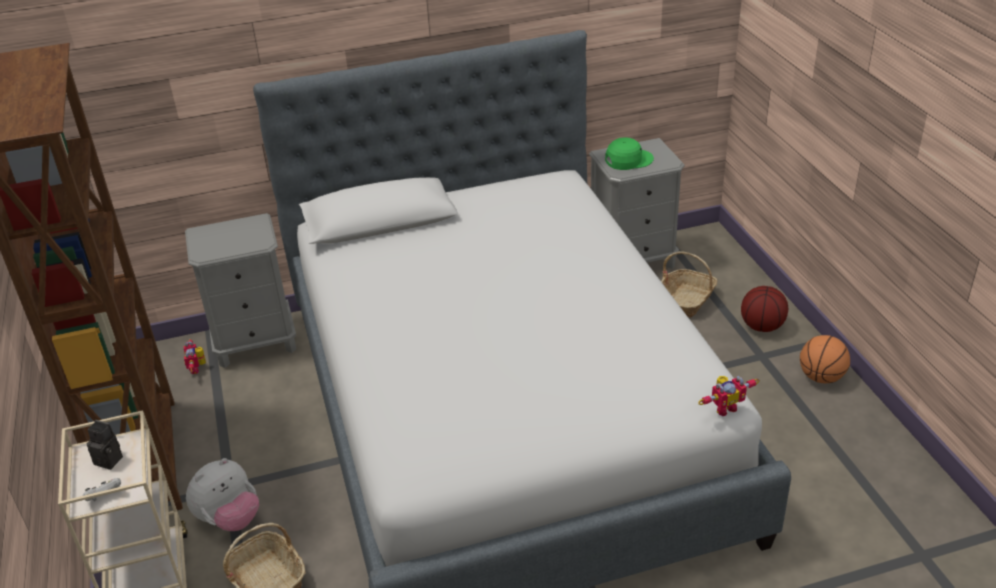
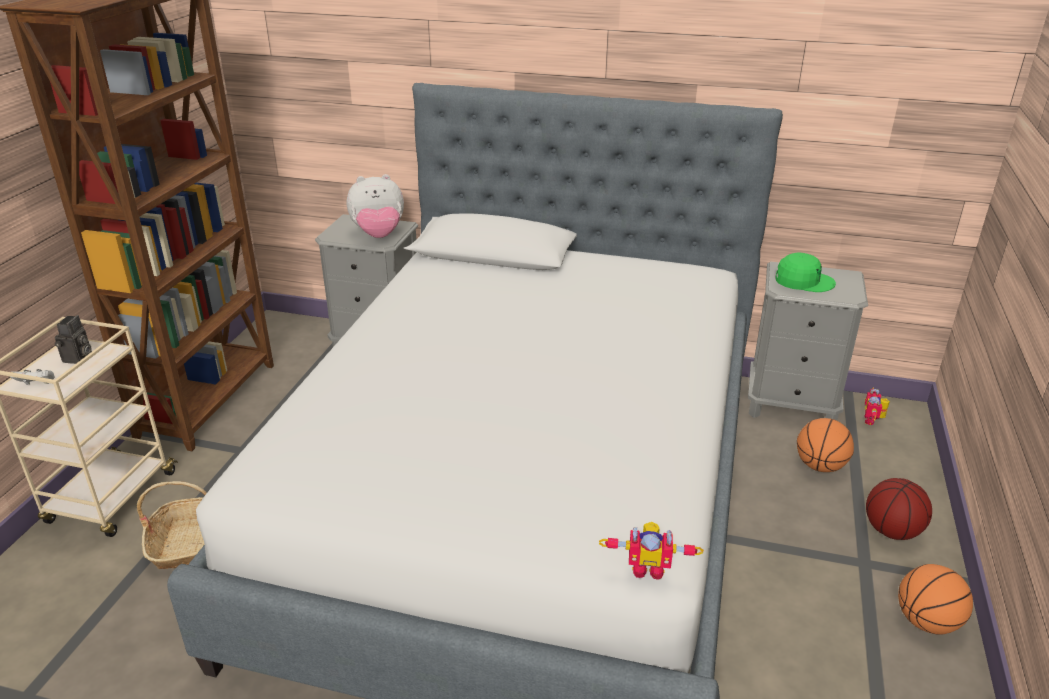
camera: 30 degrees right, 5 degrees down
camera [87,420,123,470] -> camera turned 45 degrees clockwise [55,315,92,364]
toy robot [184,340,206,374] -> toy robot moved to [864,388,890,425]
plush toy [186,458,259,531] -> plush toy moved to [347,174,404,238]
basket [661,251,717,318] -> basketball [797,418,854,472]

